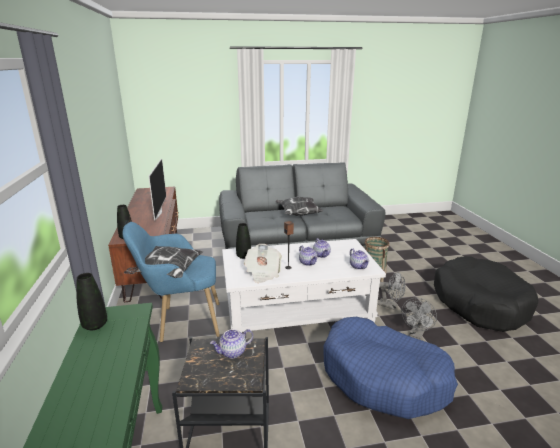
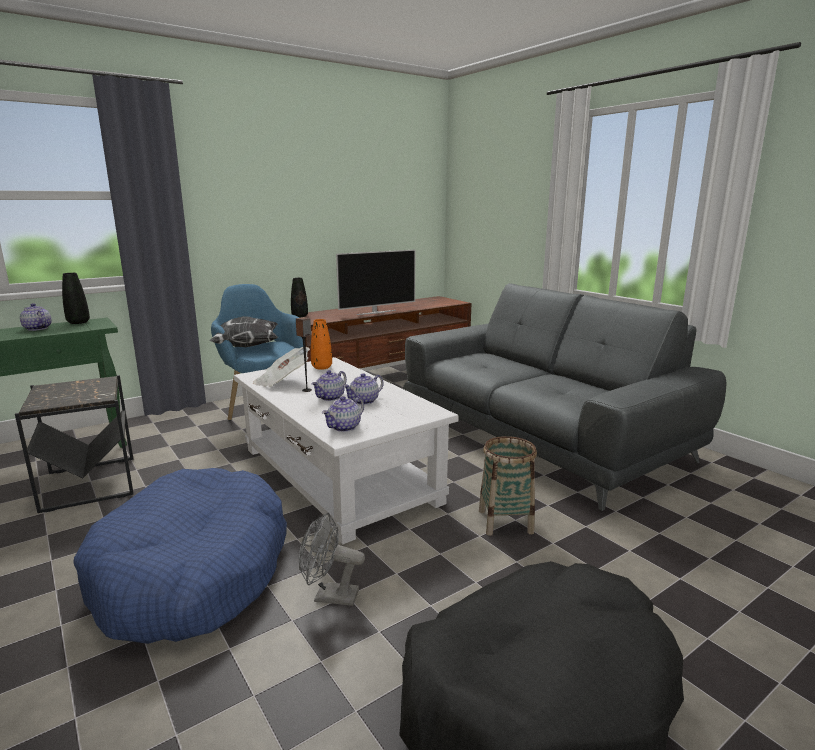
camera: 65 degrees right, 5 degrees down
teapot [210,329,253,358] -> teapot moved to [20,303,52,331]
black vase [236,223,251,259] -> orange vase [311,319,332,370]
pillow [276,197,323,216] -> none
grey fan [378,272,406,310] -> none

